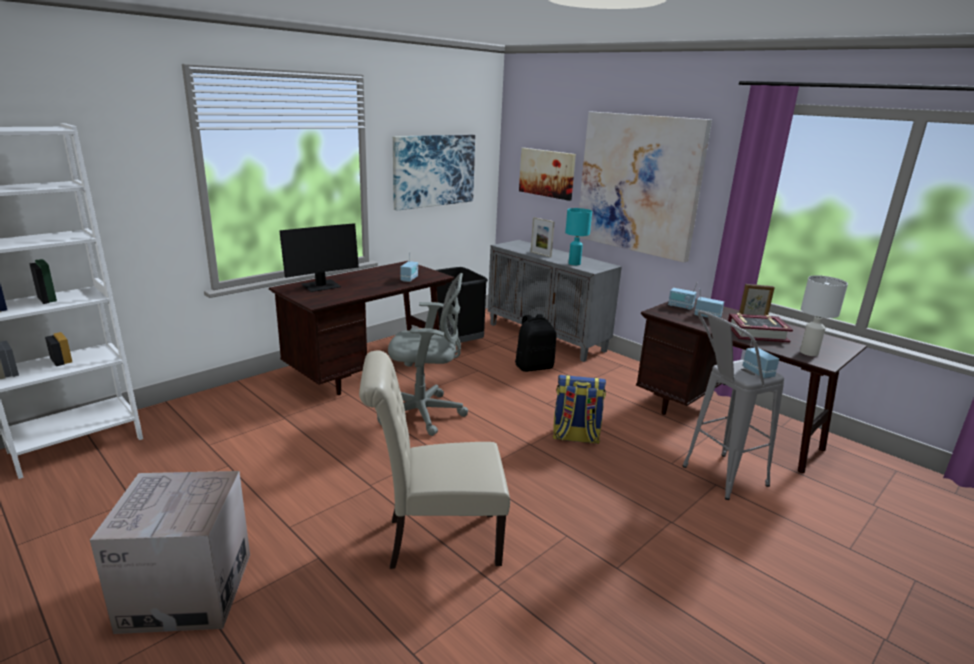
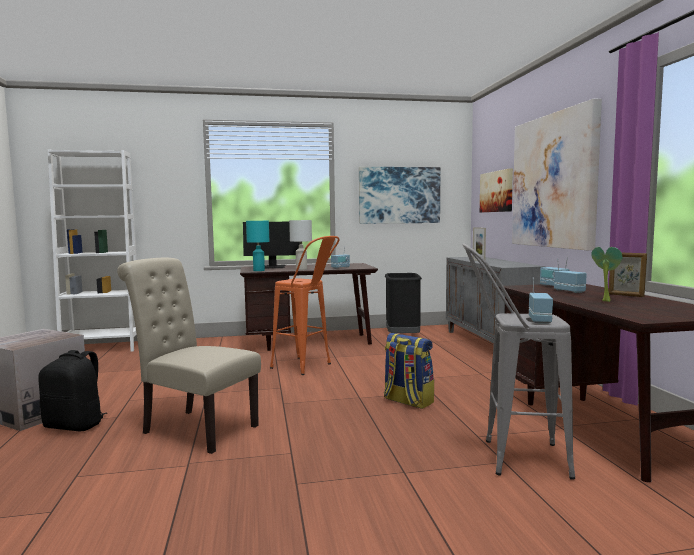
camera: 35 degrees right, 15 degrees down
grey office chair [377,273,468,436] -> orange stool [270,236,340,375]
black backpack [515,314,557,372] -> black backpack moved to [39,350,107,431]
turquoise table lamp [565,208,592,265] -> turquoise table lamp moved to [246,221,269,271]
book [728,313,793,342] -> potted plant [591,247,623,302]
white table lamp [800,275,848,356] -> white table lamp moved to [289,220,312,270]

